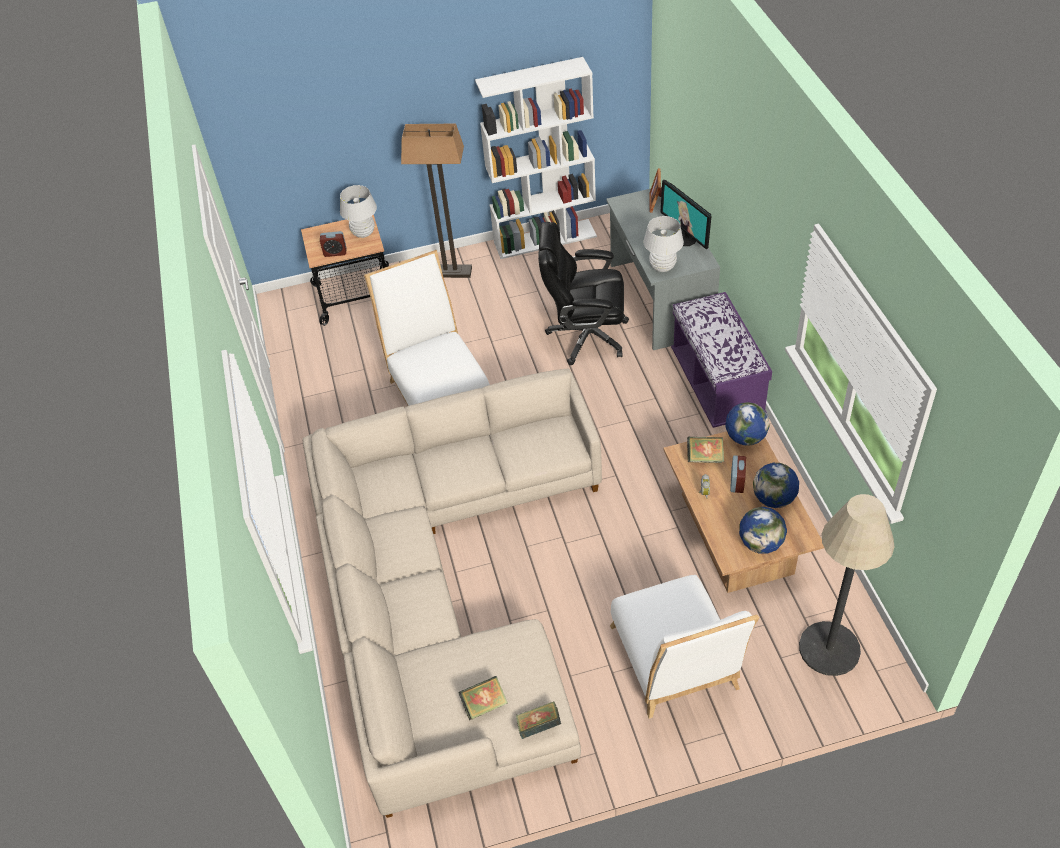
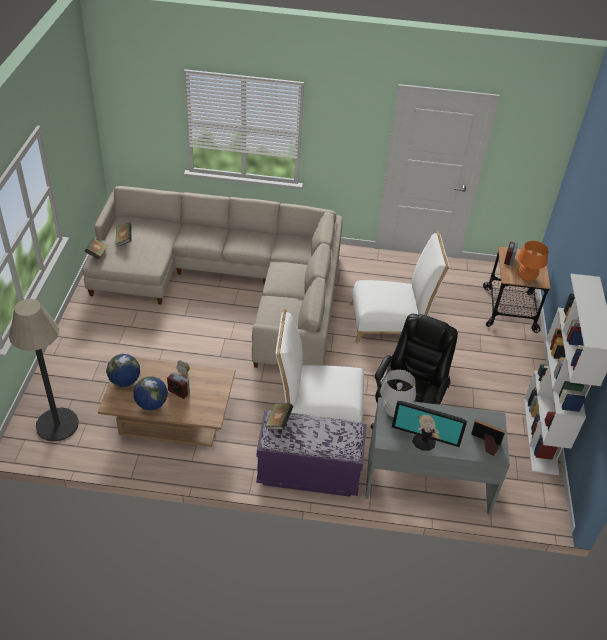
camera: 105 degrees right, 5 degrees down
white table lamp [340,185,377,238] -> orange table lamp [518,241,548,281]
floor lamp [401,124,472,278] -> none
white chair [610,575,759,719] -> white chair moved to [276,309,364,422]
monitor [660,180,711,249] -> monitor turned 150 degrees counterclockwise [392,401,467,451]
book [687,437,724,463] -> book moved to [265,403,293,430]
globe [725,402,770,446] -> none

